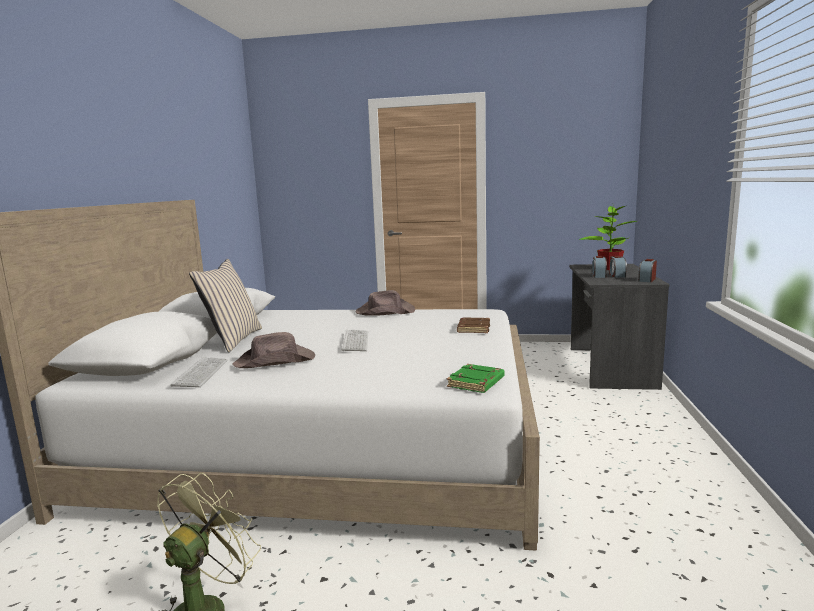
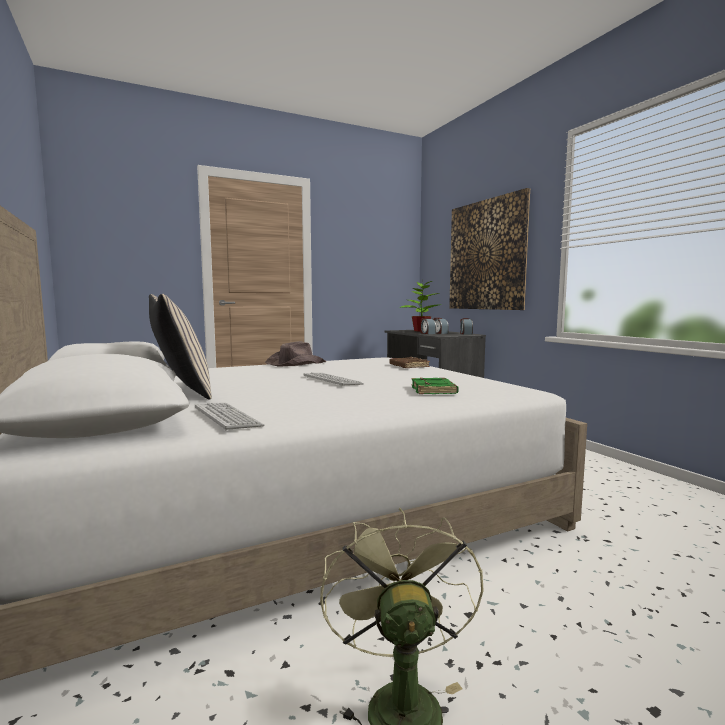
camera: 35 degrees left, 5 degrees down
brown hat [233,332,315,368] -> none
green book [447,364,504,393] -> green book moved to [411,378,459,394]
none -> picture [449,188,530,310]

